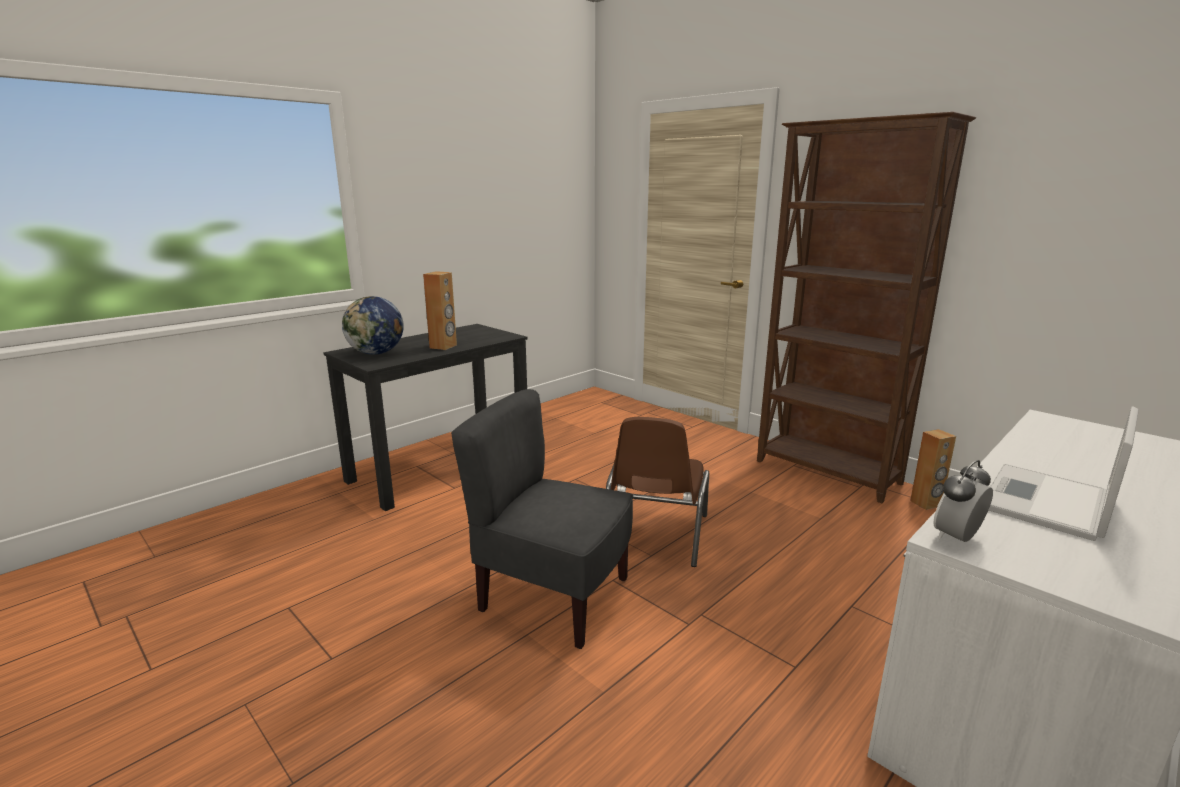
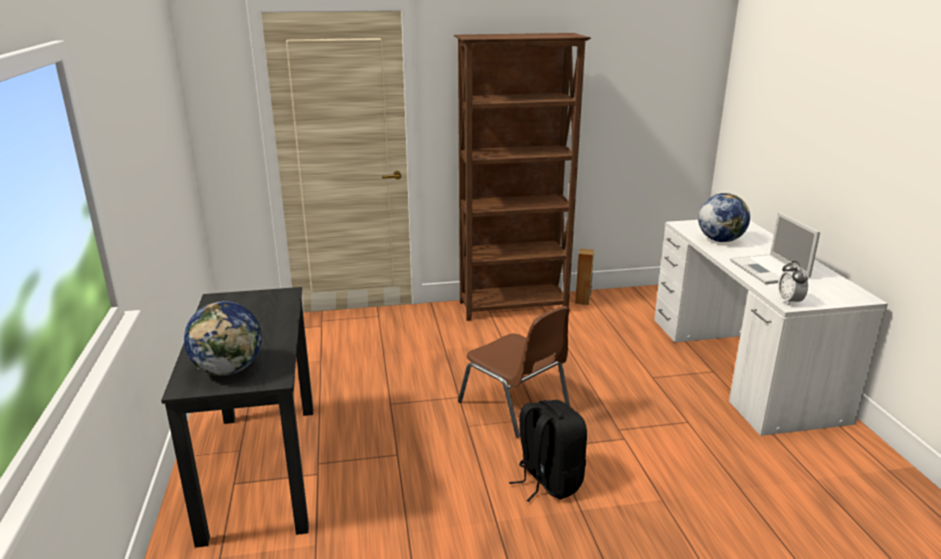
camera: 55 degrees left, 5 degrees up
brown speaker [423,271,457,350] -> none
grey chair [451,389,633,649] -> black backpack [509,400,587,502]
none -> globe [698,193,750,242]

